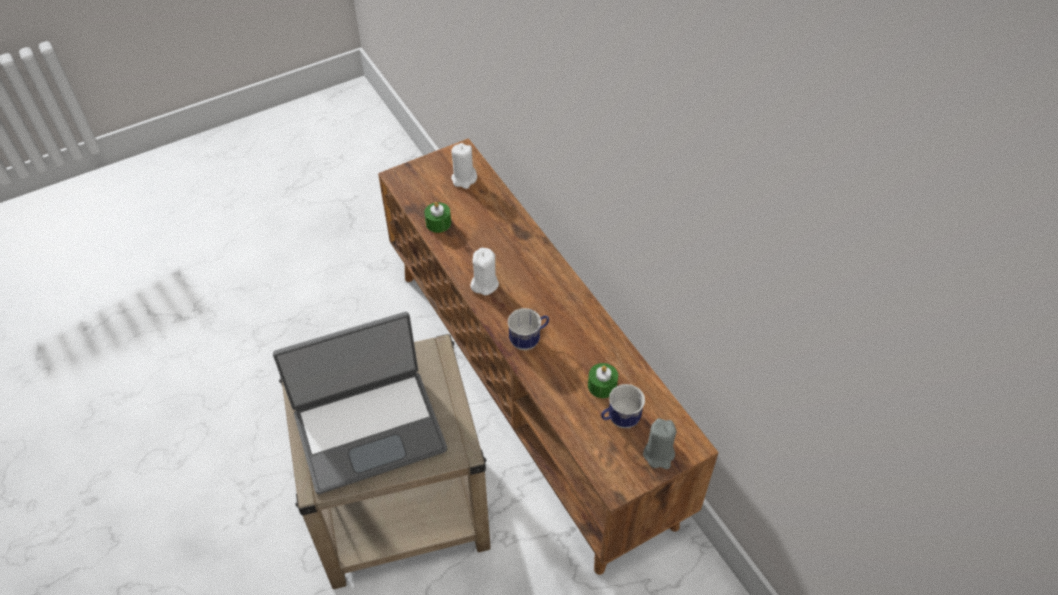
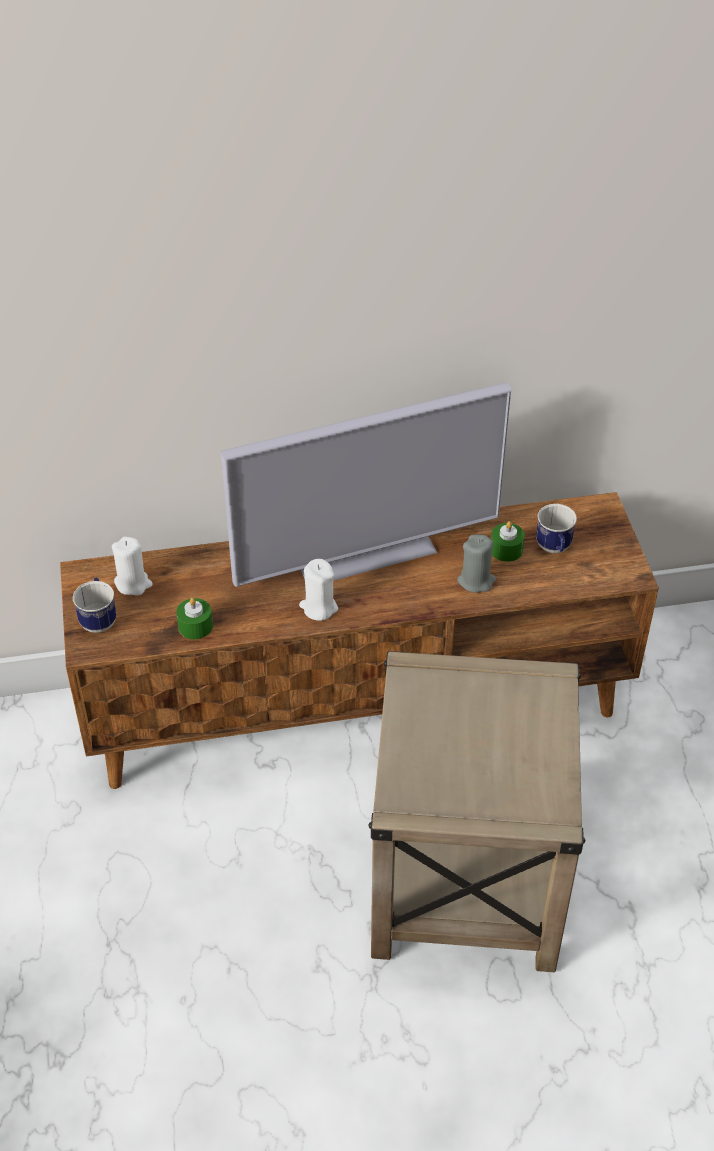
camera: 70 degrees left, 5 degrees down
laptop [273,312,447,494] -> none
mug [508,308,549,350] -> mug moved to [73,577,116,633]
grey candle [643,418,677,469] -> grey candle moved to [457,535,496,593]
none -> television [221,383,511,587]

